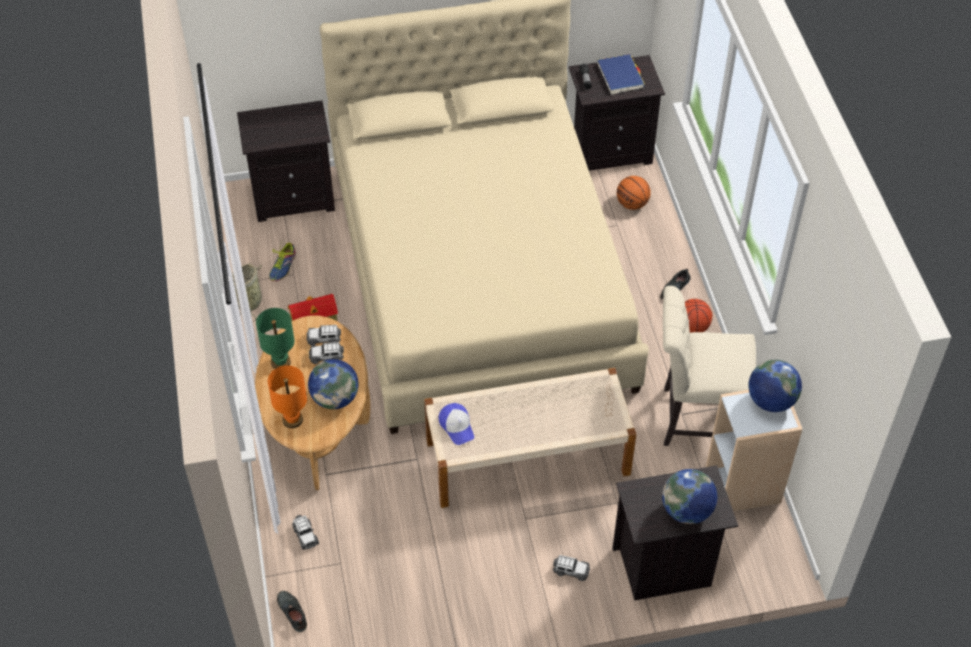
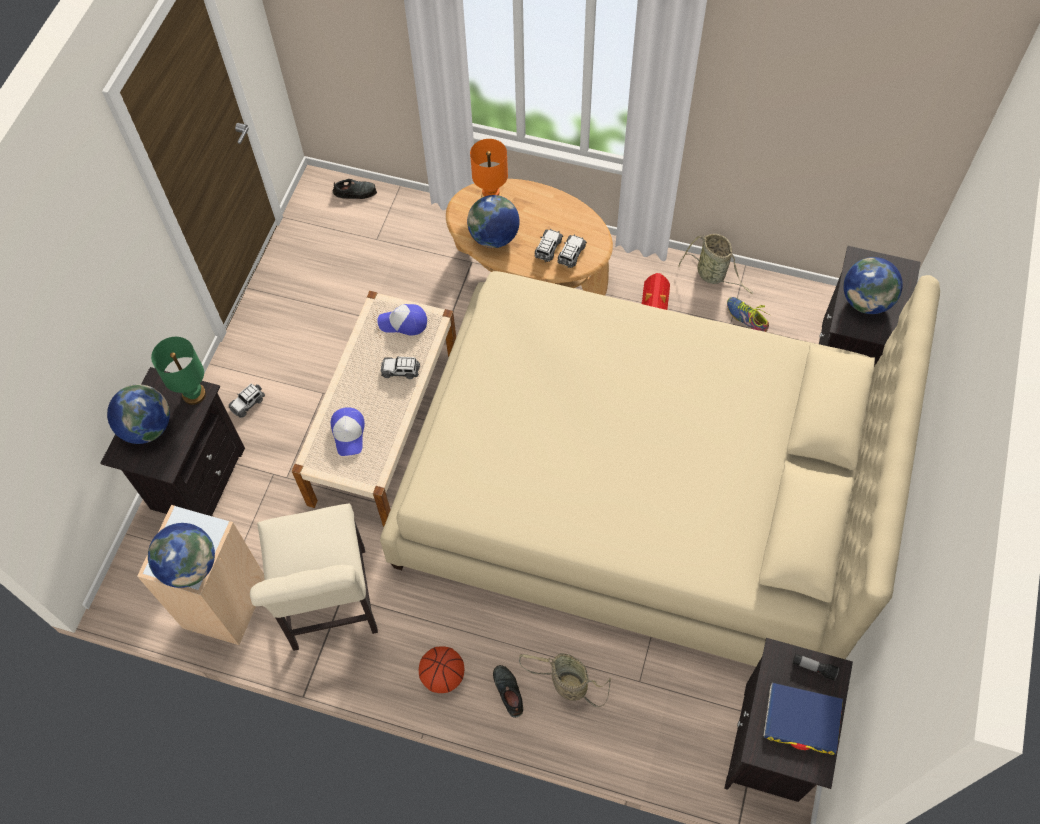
camera: 120 degrees right, 10 degrees up
green table lamp [256,308,295,369] -> green table lamp moved to [151,337,206,405]
toy car [292,515,319,550] -> toy car moved to [380,356,420,379]
basketball [617,176,651,210] -> none
beige chair [663,286,756,446] -> beige chair turned 135 degrees clockwise [250,503,378,651]
none -> cap [331,407,365,456]
none -> basket [519,653,611,707]
none -> globe [843,257,903,314]

